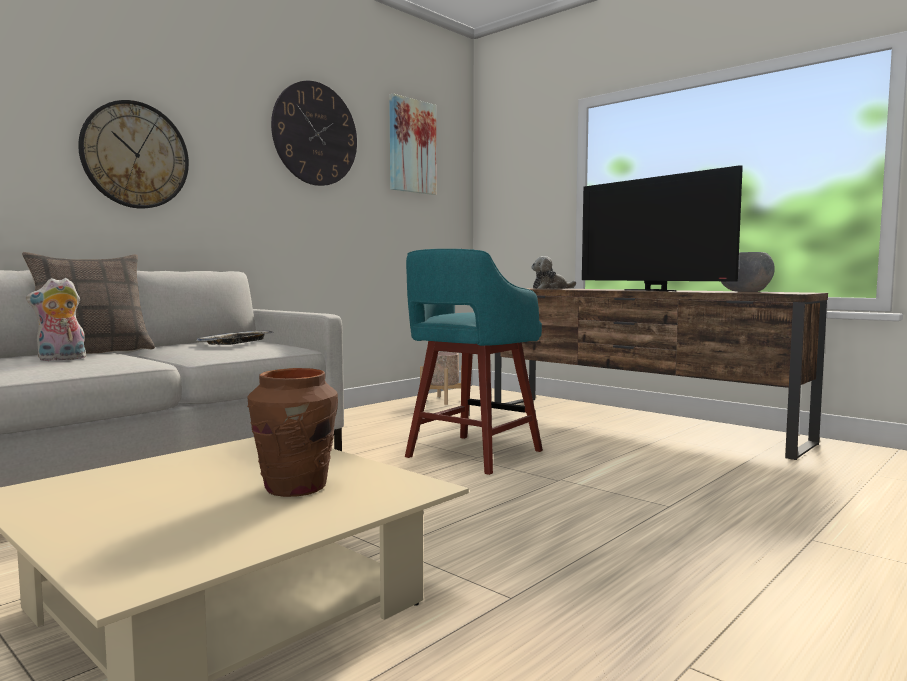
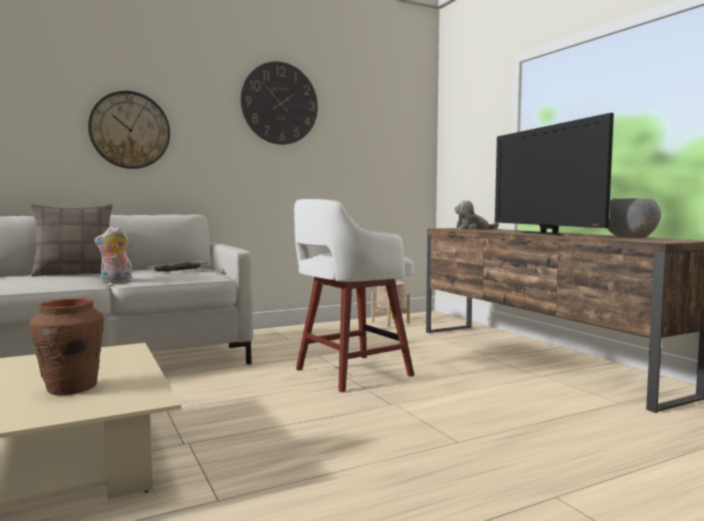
camera: 20 degrees right, 0 degrees up
plush toy [26,278,86,361] -> plush toy moved to [94,226,134,283]
picture [389,94,436,195] -> none
turquoise stool [405,249,543,475] -> white stool [294,199,414,392]

